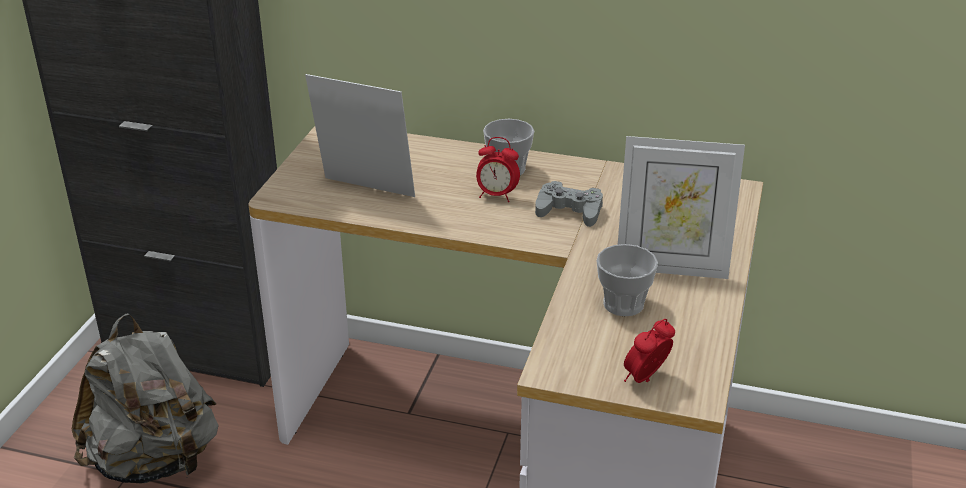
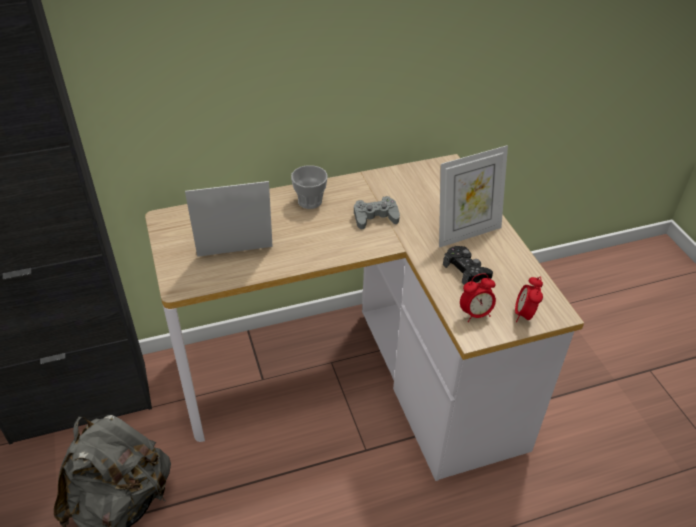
camera: 35 degrees left, 10 degrees up
alarm clock [476,137,520,202] -> alarm clock moved to [460,273,496,322]
cup [596,244,658,316] -> black game controller [443,246,493,285]

